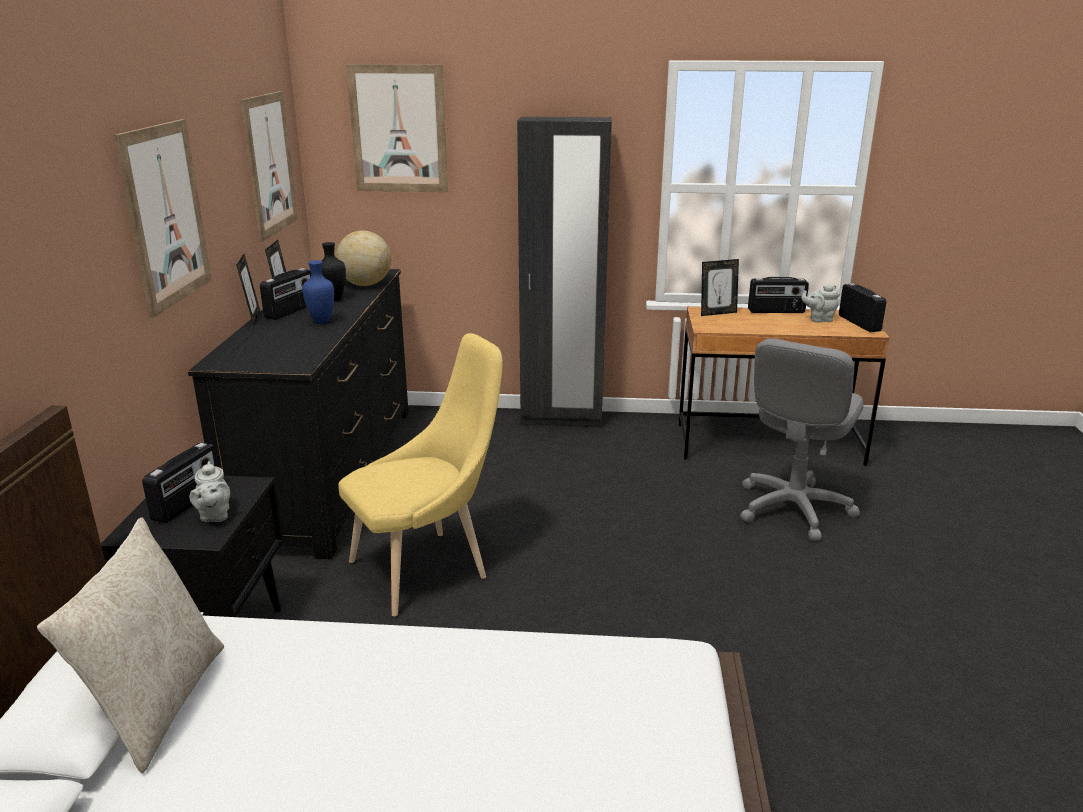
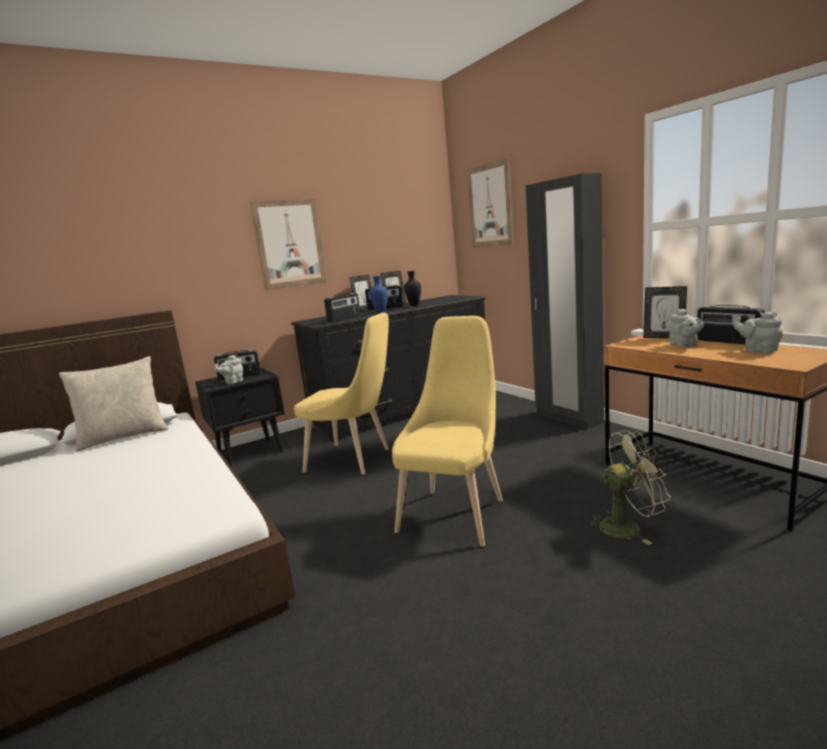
camera: 55 degrees right, 10 degrees down
picture [240,91,298,242] -> none
globe [335,230,391,286] -> none
grey office chair [740,338,864,541] -> green fan [586,430,671,545]
radio [839,283,886,332] -> radio moved to [324,293,360,322]
none -> yellow chair [392,316,503,546]
none -> grey teapot [669,309,704,347]

